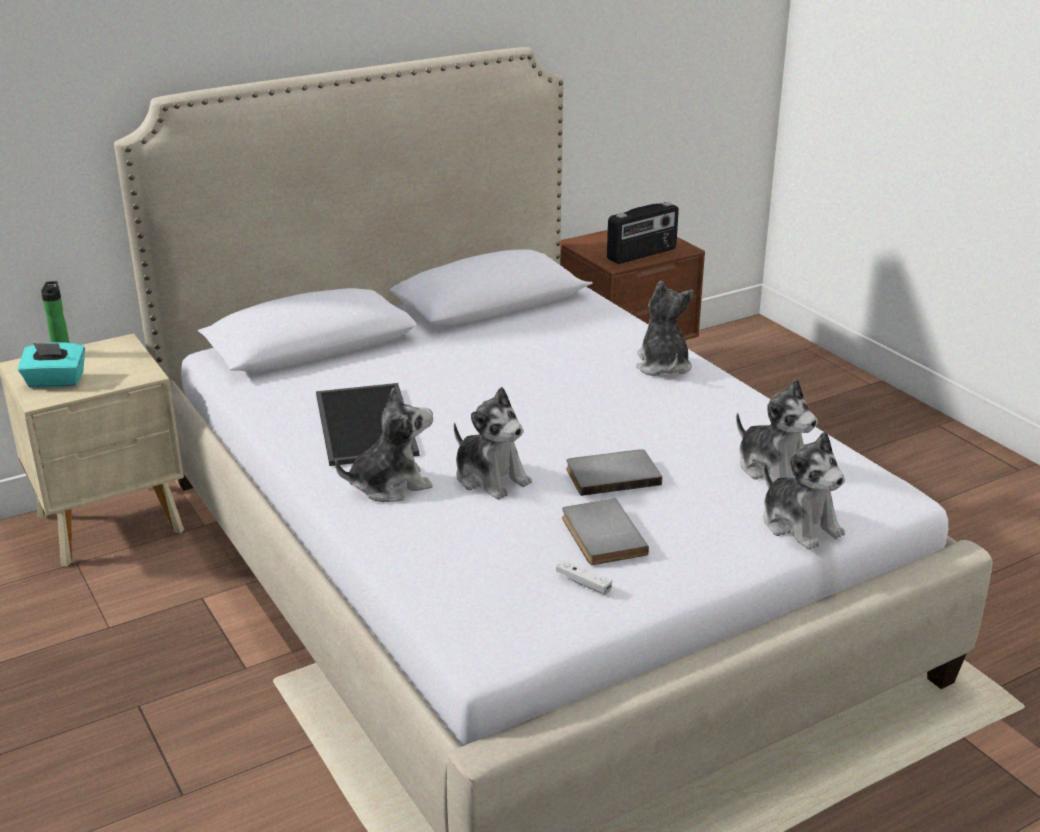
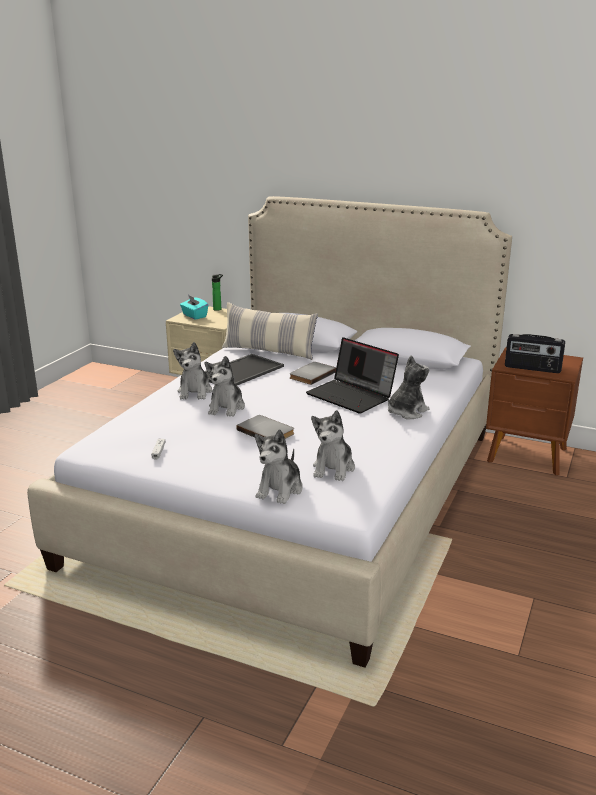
camera: 55 degrees right, 5 degrees down
plush toy [335,388,433,502] -> plush toy turned 60 degrees clockwise [173,342,212,400]
grey book [562,498,649,565] -> grey book moved to [290,362,336,385]
none -> pillow [222,302,318,360]
none -> laptop [306,337,399,414]

